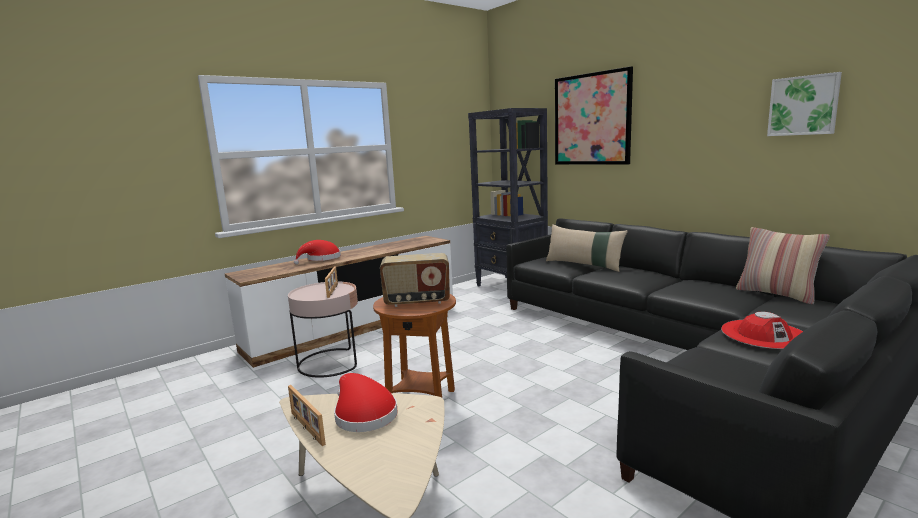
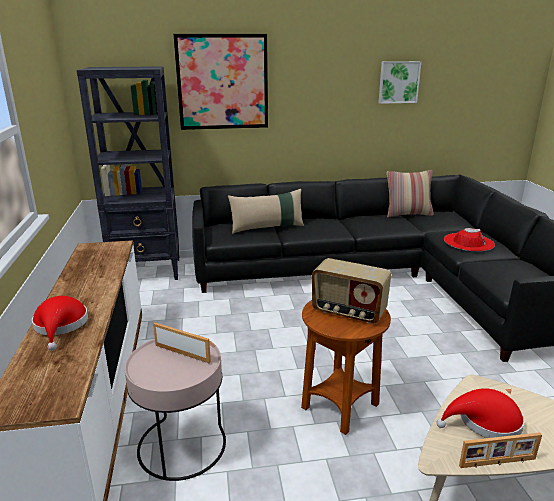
camera: 60 degrees left, 10 degrees up
radio [380,253,450,307] -> radio turned 90 degrees clockwise [312,258,391,324]

